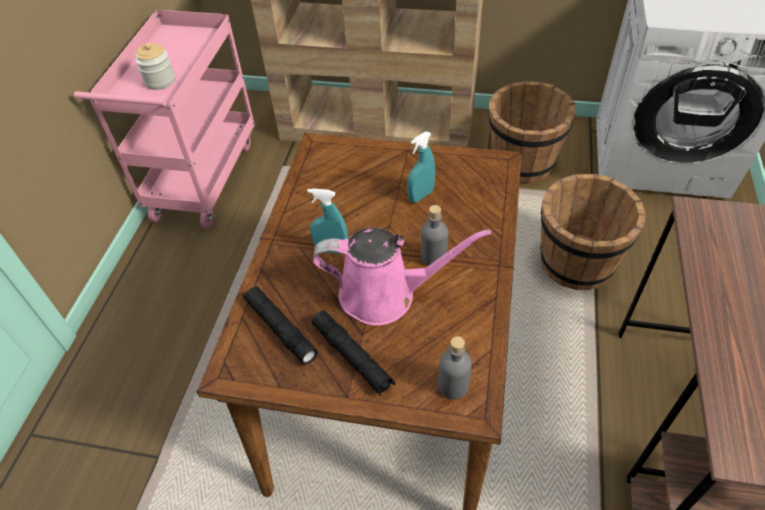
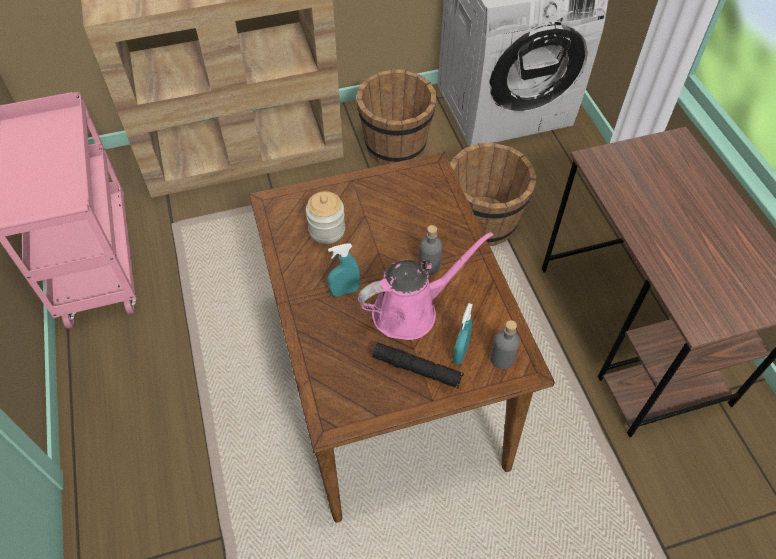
camera: 30 degrees left, 5 degrees up
jar [135,43,175,90] -> jar moved to [306,191,345,244]
black flashlight [243,285,318,365] -> none
turquoise spray bottle [407,132,435,203] -> turquoise spray bottle moved to [453,303,473,364]

